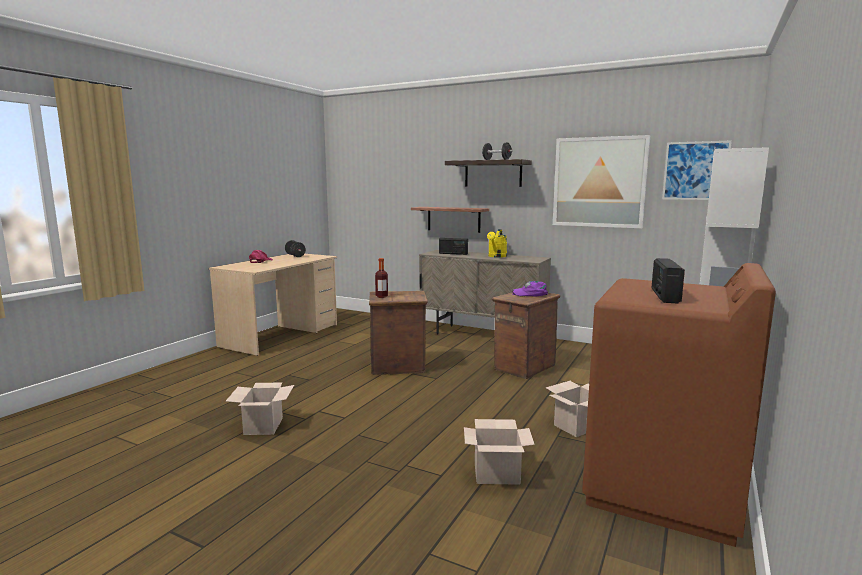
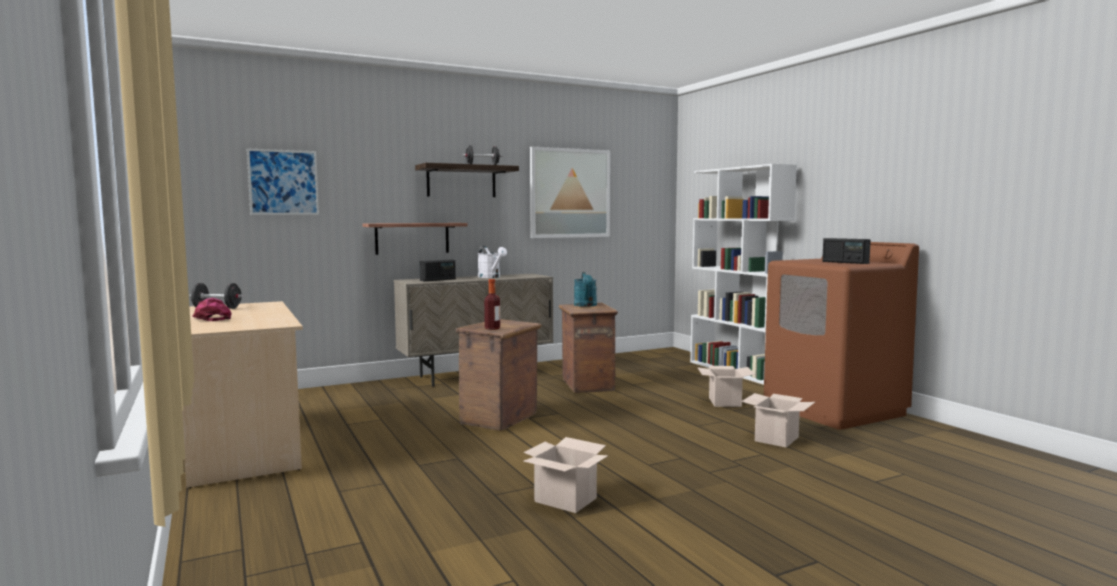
camera: 55 degrees left, 5 degrees down
yellow watering can [487,229,507,257] -> white watering can [478,246,507,278]
purple cap [512,281,548,297] -> turquoise watering can [574,272,597,307]
picture [662,140,732,200] -> picture moved to [247,148,319,215]

